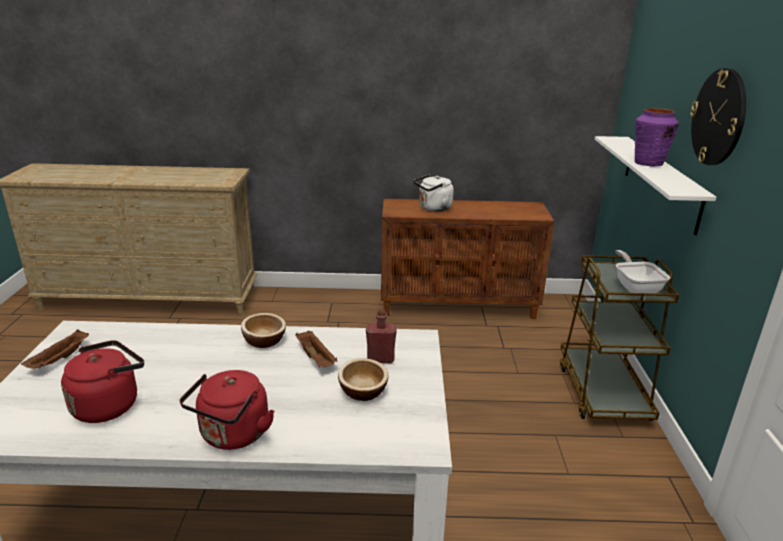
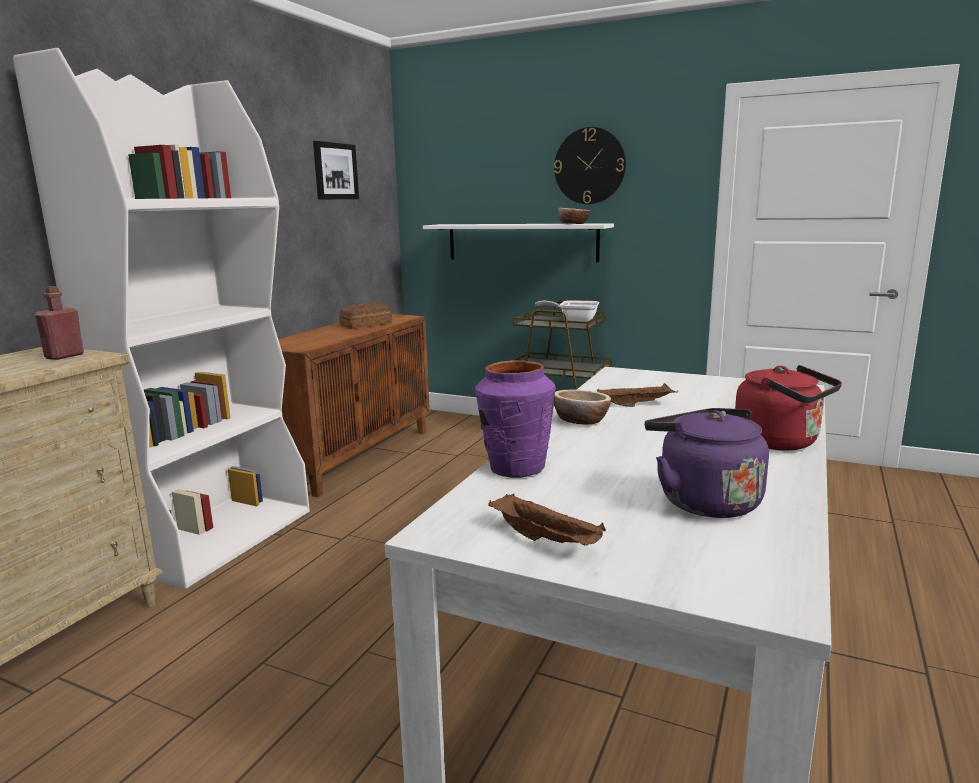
camera: 65 degrees left, 10 degrees down
red kettle [61,340,144,423] -> purple kettle [645,408,769,518]
bowl [338,358,388,401] -> bowl moved to [558,208,590,224]
red bottle [366,308,397,363] -> red bottle moved to [35,286,84,360]
white kettle [413,174,454,212] -> none
purple vase [634,108,679,167] -> purple vase moved to [475,360,556,478]
none -> white bookcase [13,48,310,590]
none -> picture [313,141,359,200]
none -> bread [339,302,392,329]

